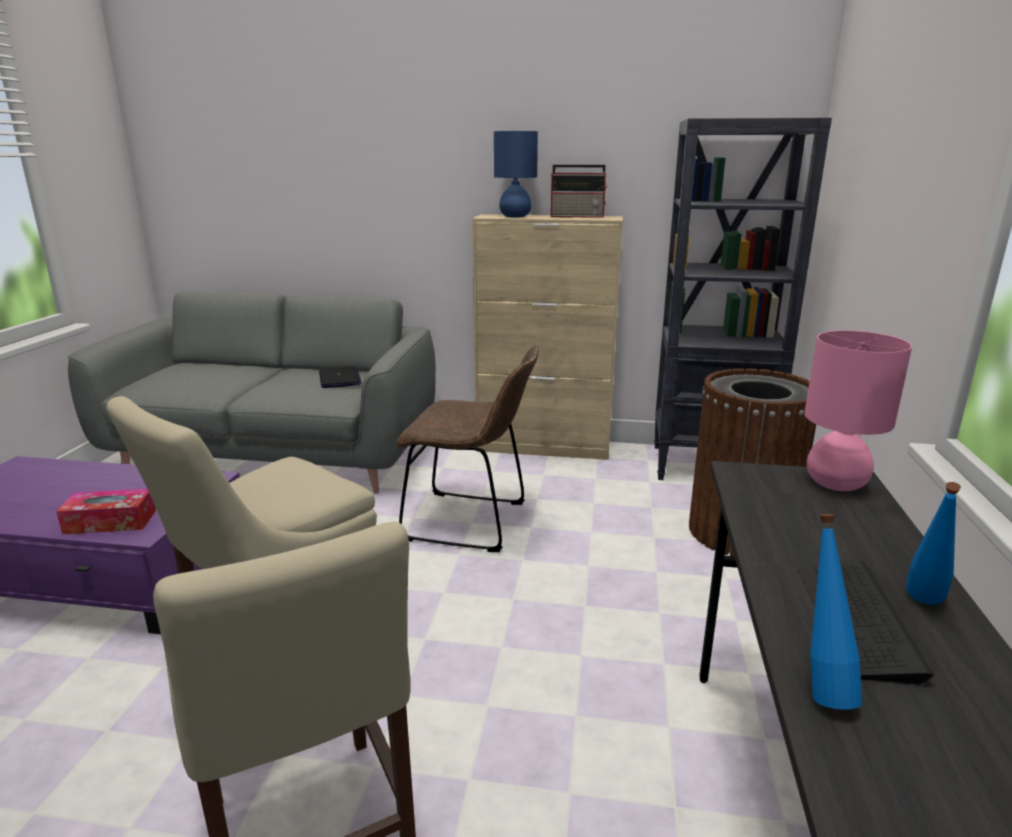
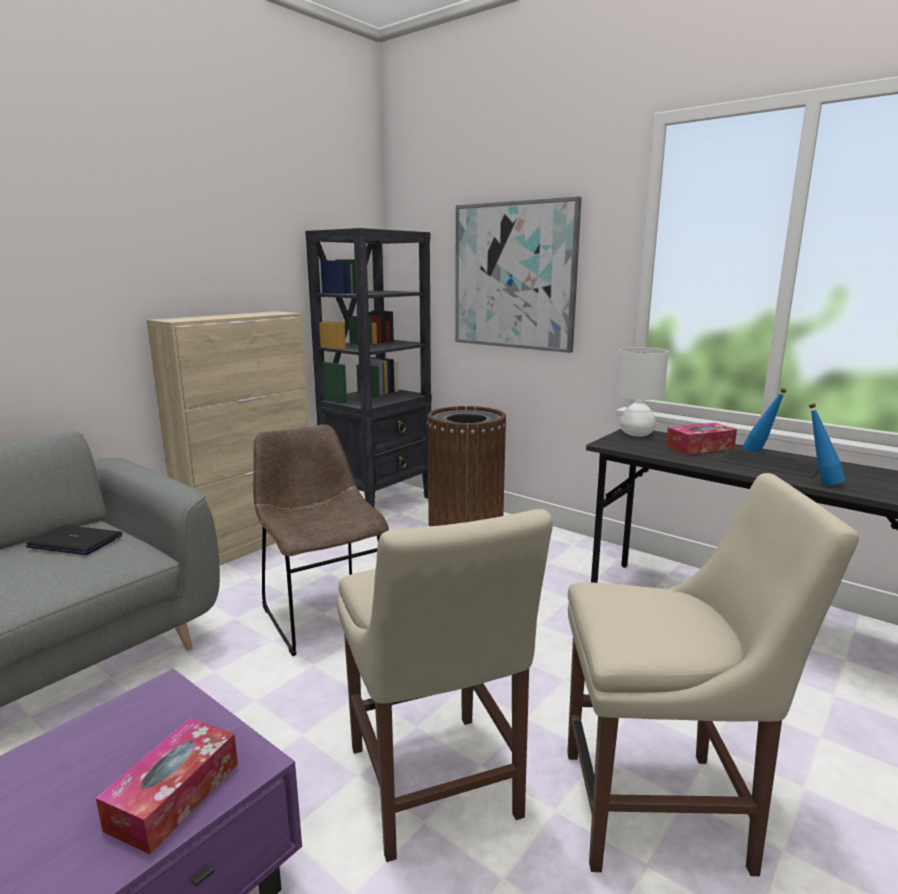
camera: 60 degrees left, 5 degrees down
brown chair [395,345,539,552] -> brown chair turned 75 degrees counterclockwise [253,424,389,656]
blue table lamp [494,131,538,217] -> none
radio [551,165,608,218] -> none
pink table lamp [804,330,912,491] -> white table lamp [617,347,669,437]
none -> picture [455,197,582,353]
none -> tissue box [666,423,737,455]

